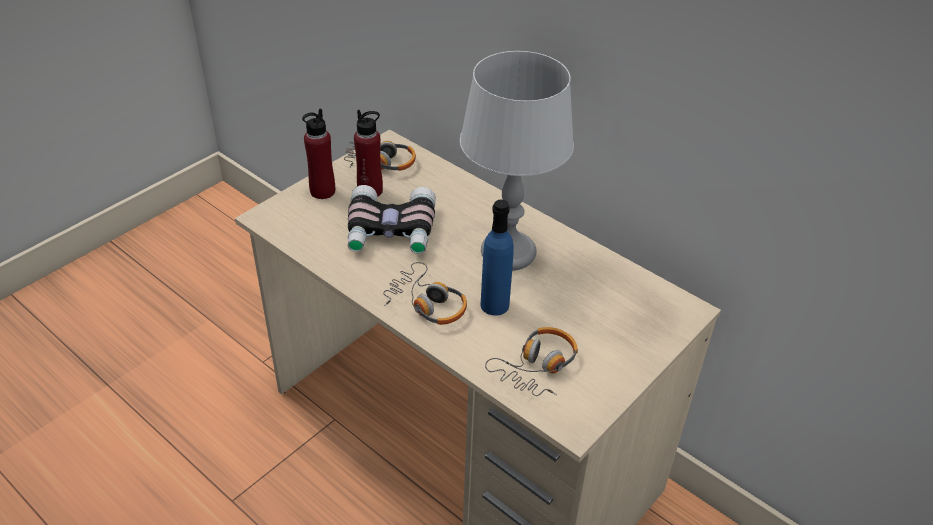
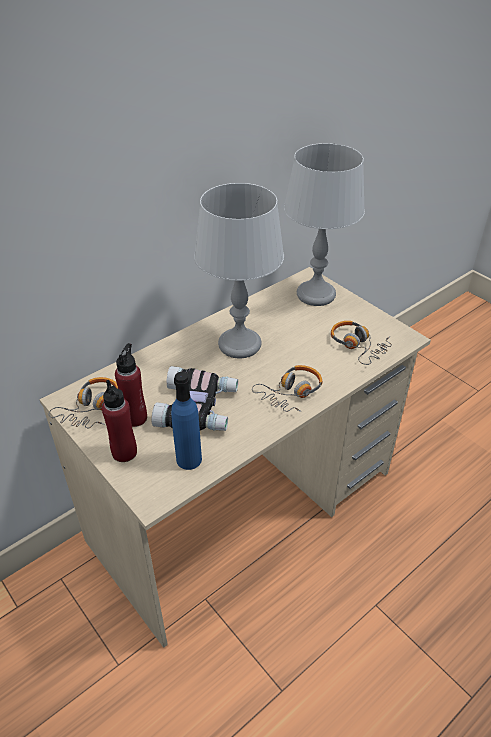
camera: 80 degrees left, 0 degrees up
blue bottle [480,200,514,316] -> blue bottle moved to [171,372,202,470]
none -> grey table lamp [284,143,365,306]

